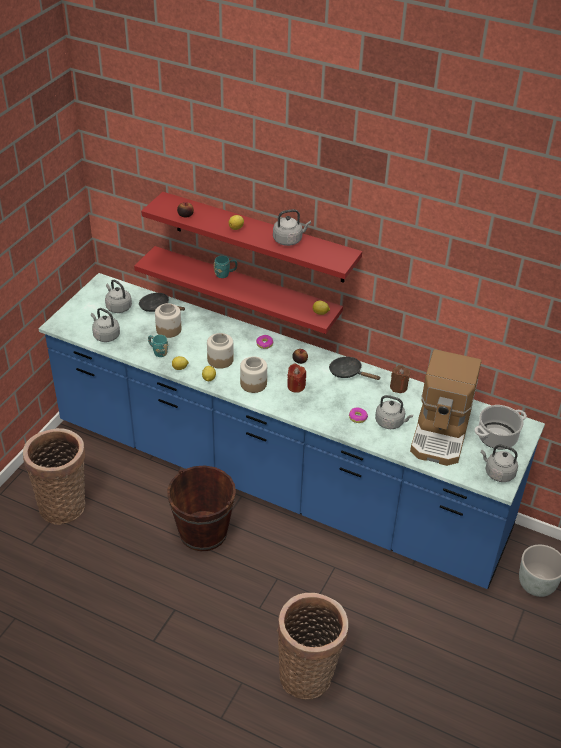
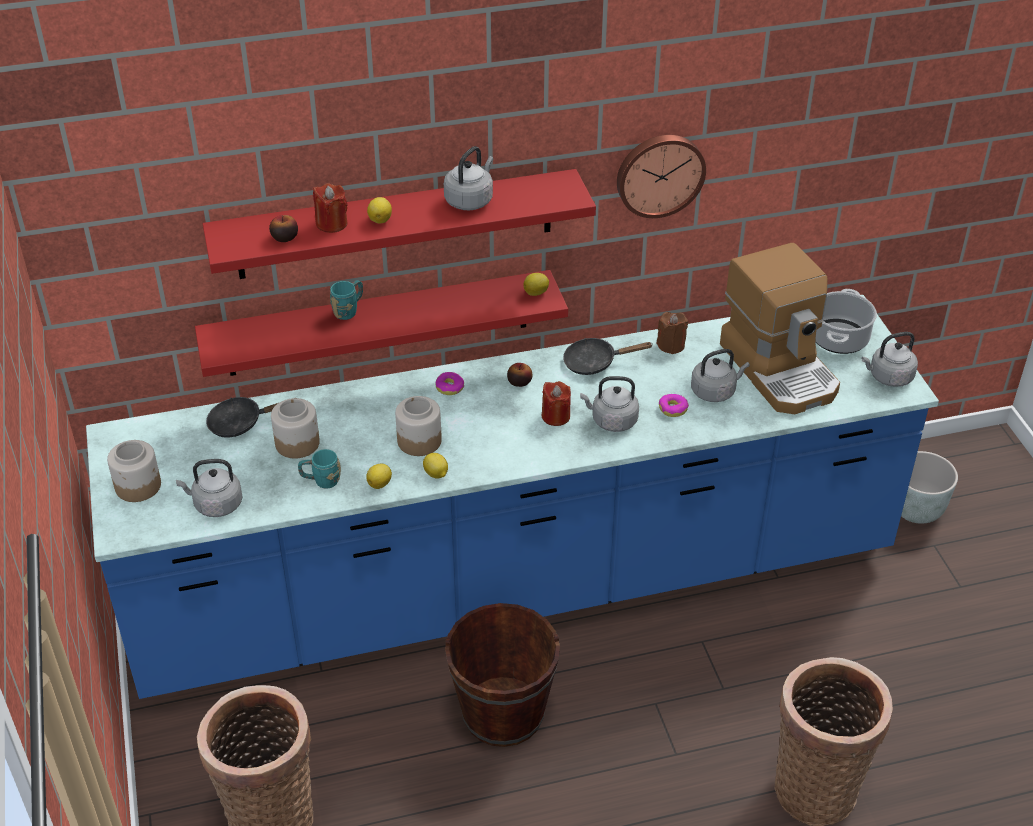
camera: 40 degrees left, 0 degrees up
grey kettle [105,280,132,313] -> grey kettle moved to [580,376,639,432]
jar [240,357,267,393] -> jar moved to [107,440,161,502]
none -> red candle [313,183,347,233]
none -> wall clock [617,135,706,218]

